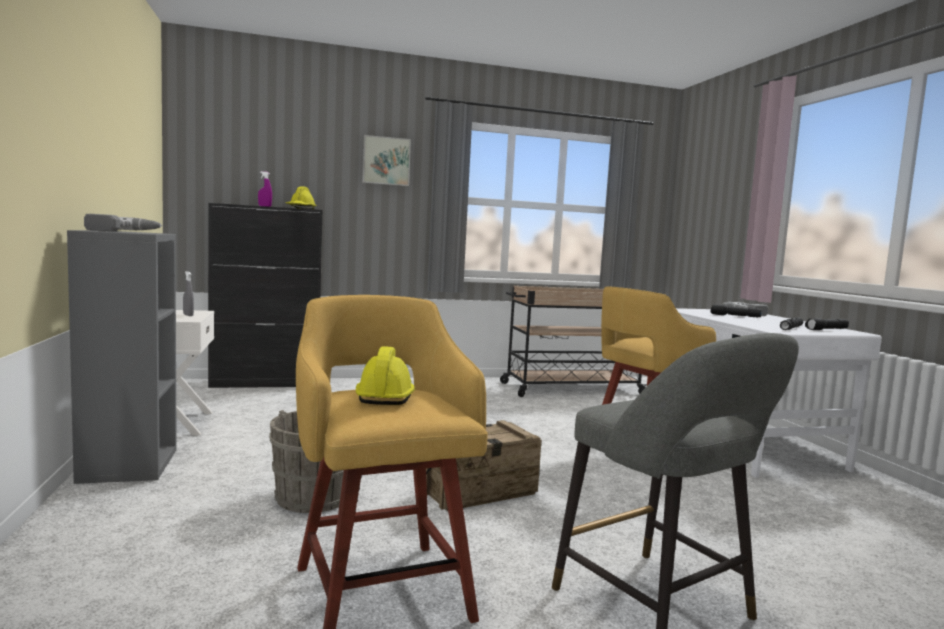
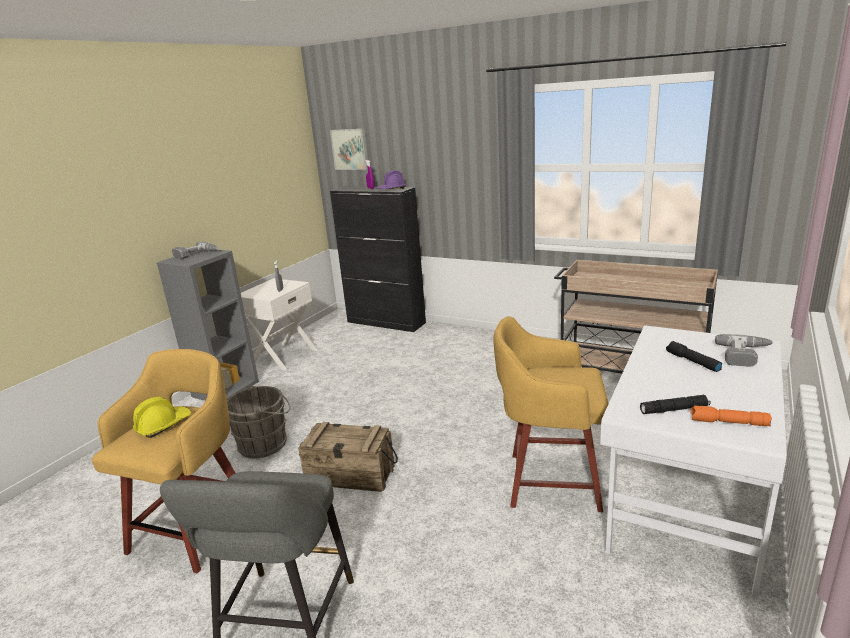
camera: 45 degrees right, 15 degrees up
yellow hard hat [286,186,317,209] -> purple hard hat [376,170,406,189]
picture [362,135,411,186] -> picture moved to [330,129,368,170]
black flashlight [805,318,849,330] -> orange flashlight [691,405,772,426]

